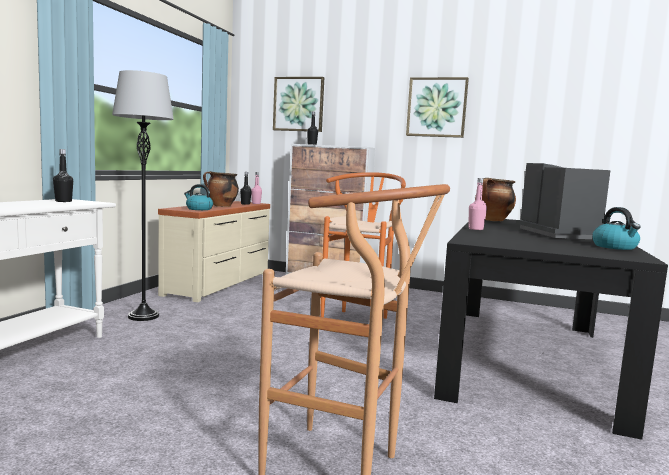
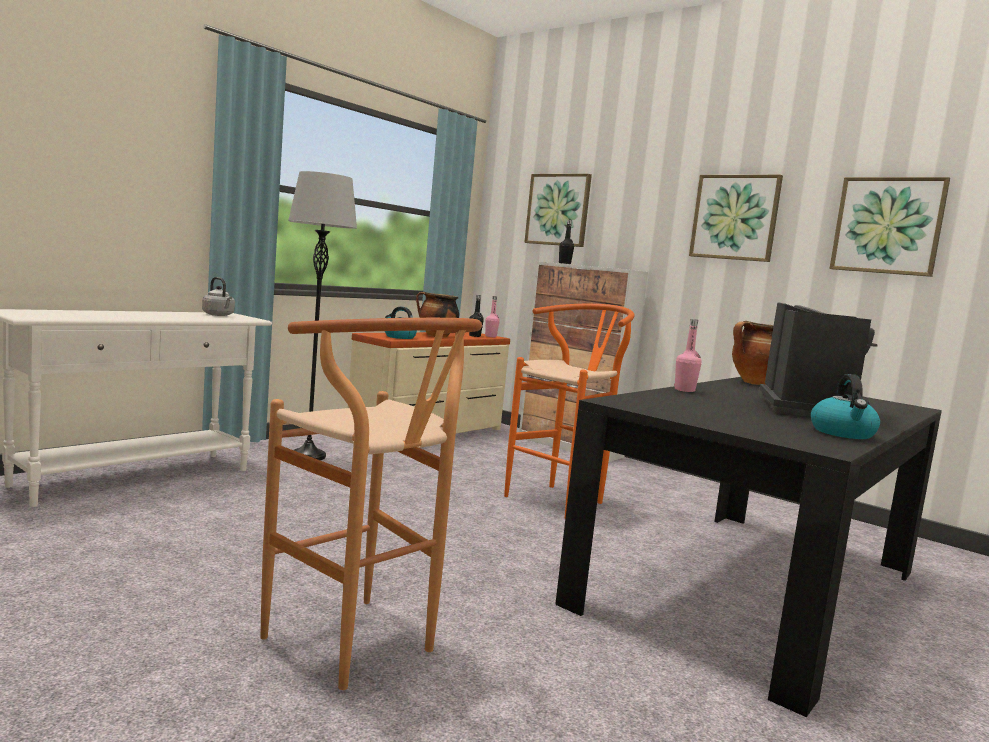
camera: 20 degrees right, 0 degrees up
black bottle [53,149,73,202] -> grey kettle [202,277,235,316]
none -> picture [829,177,950,277]

